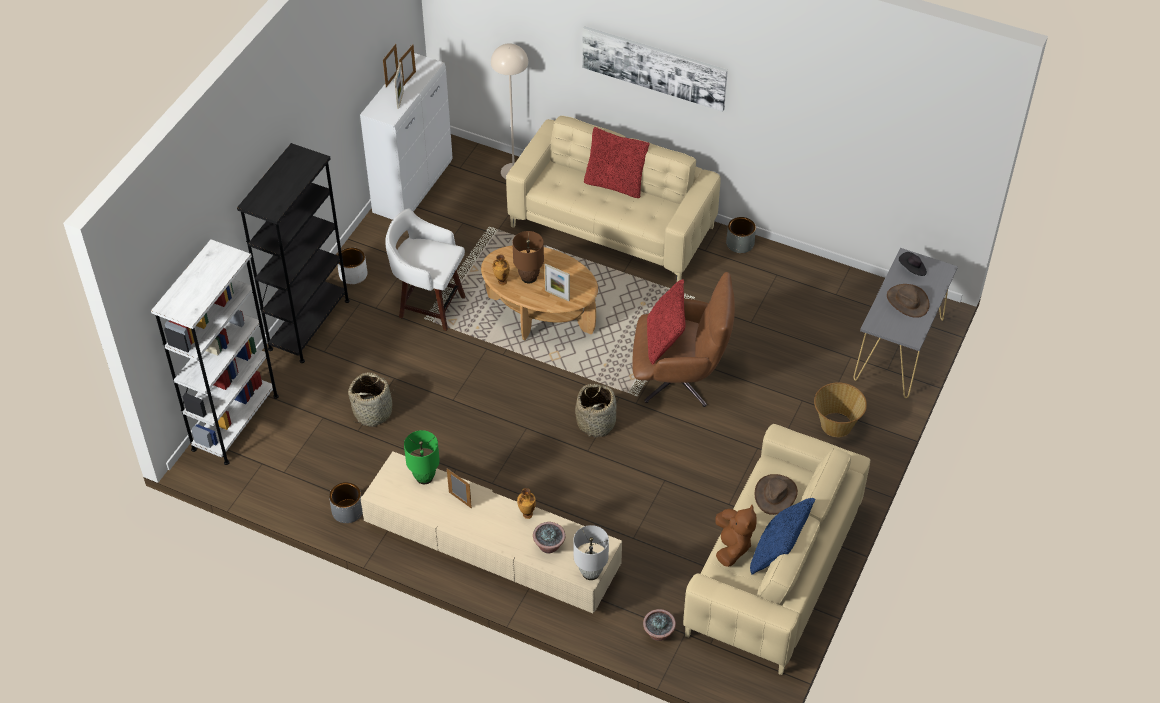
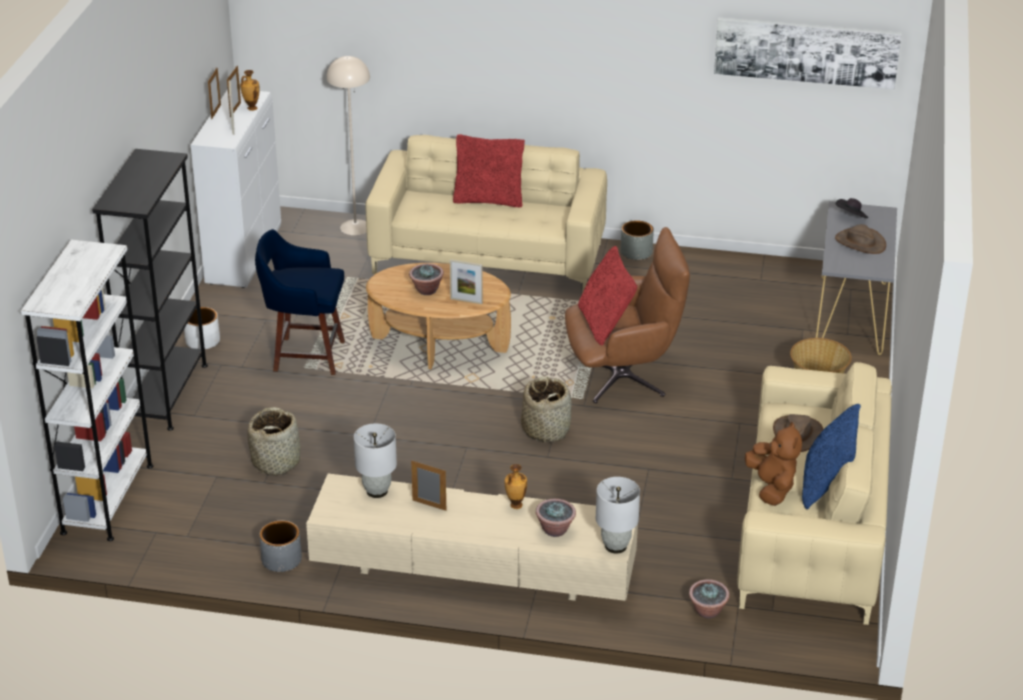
camera: 15 degrees left, 15 degrees down
white stool [385,208,466,331] -> blue stool [255,229,345,375]
green table lamp [404,430,440,484] -> white table lamp [354,423,397,498]
vase [493,254,509,285] -> vase moved to [240,70,260,111]
brown table lamp [512,231,544,283] -> potted plant [409,264,444,295]
picture [583,26,728,112] -> picture moved to [714,18,901,89]

